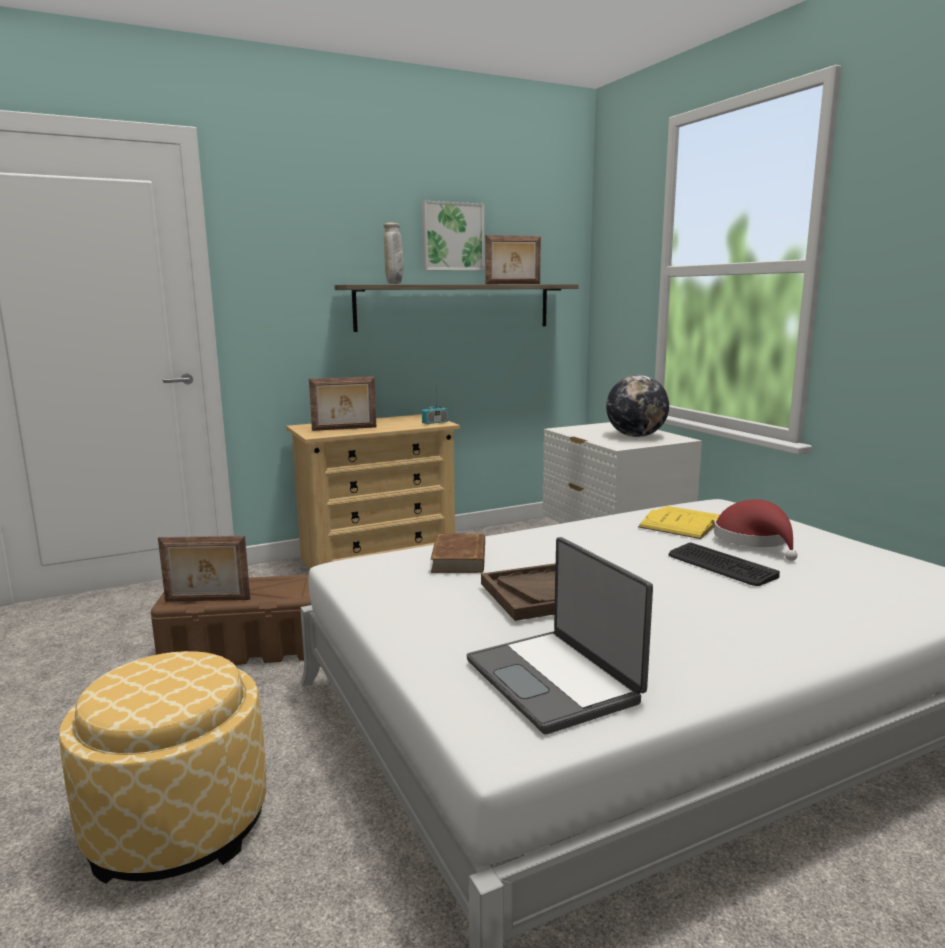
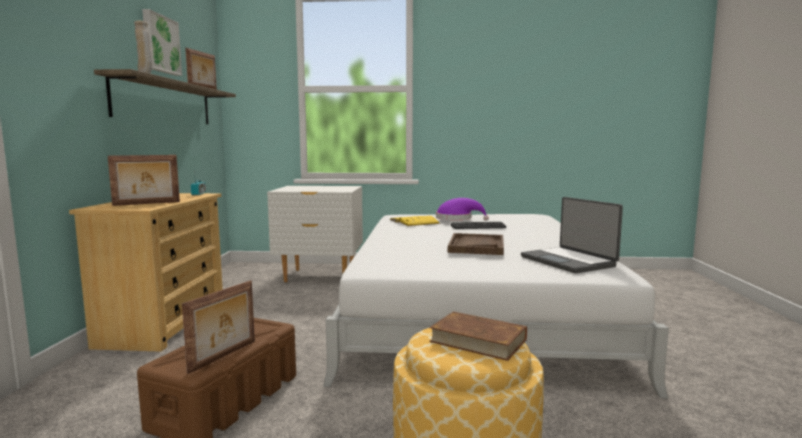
camera: 60 degrees left, 5 degrees down
picture frame [309,376,377,431] -> picture frame turned 45 degrees clockwise [108,155,180,206]
brown book [431,533,485,573] -> brown book moved to [429,311,527,361]
laptop [467,537,653,735] -> laptop turned 60 degrees clockwise [521,197,623,273]
globe [606,375,669,437] -> none
red hat [714,499,798,561] -> purple hat [436,198,489,221]

